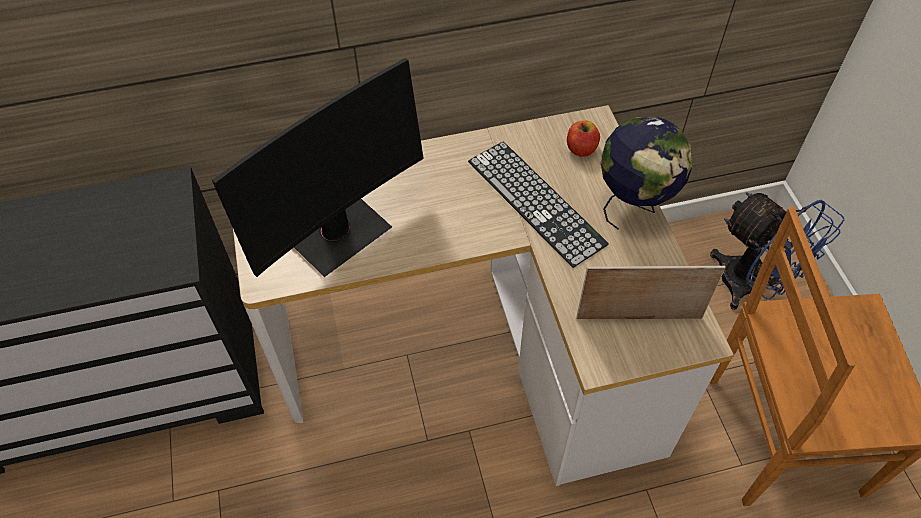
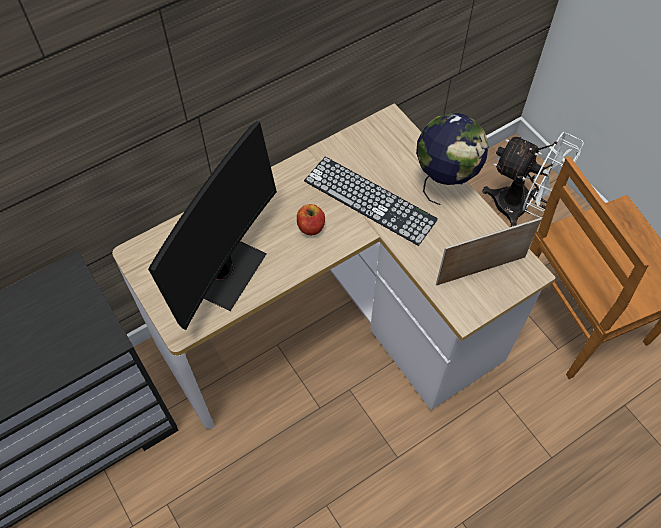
camera: 20 degrees left, 5 degrees up
apple [567,120,600,157] -> apple moved to [297,204,325,235]
blue fan [710,192,844,310] -> white fan [482,132,584,227]

